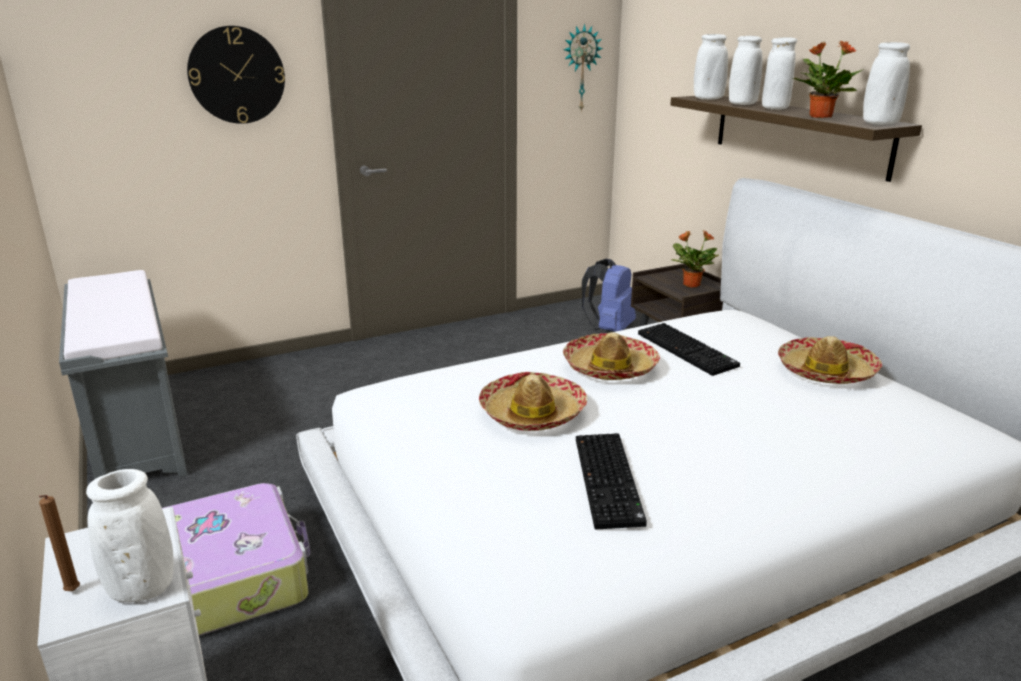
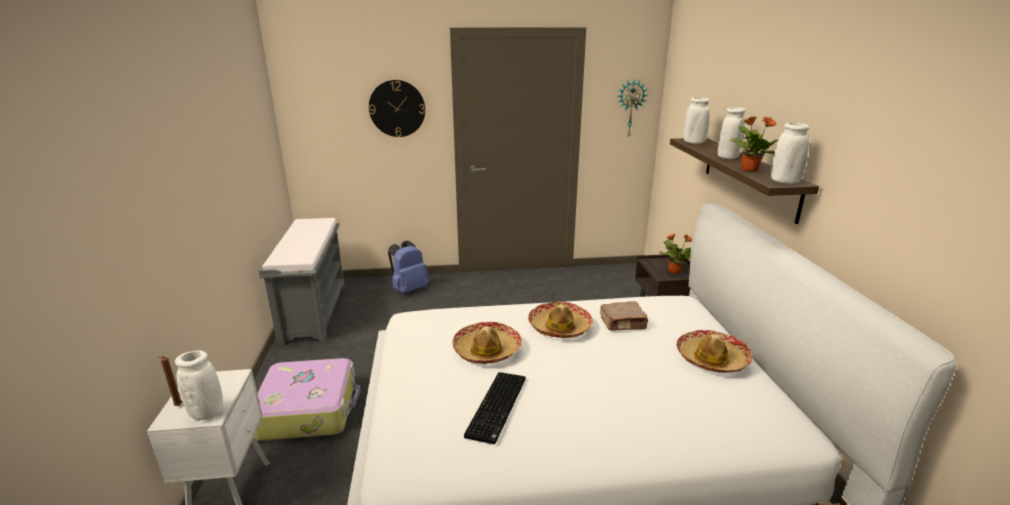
camera: 20 degrees right, 0 degrees up
blue backpack [582,258,636,332] -> blue backpack moved to [388,241,429,293]
keyboard [638,323,740,376] -> brown book [600,301,649,330]
white vase [729,36,763,105] -> none

